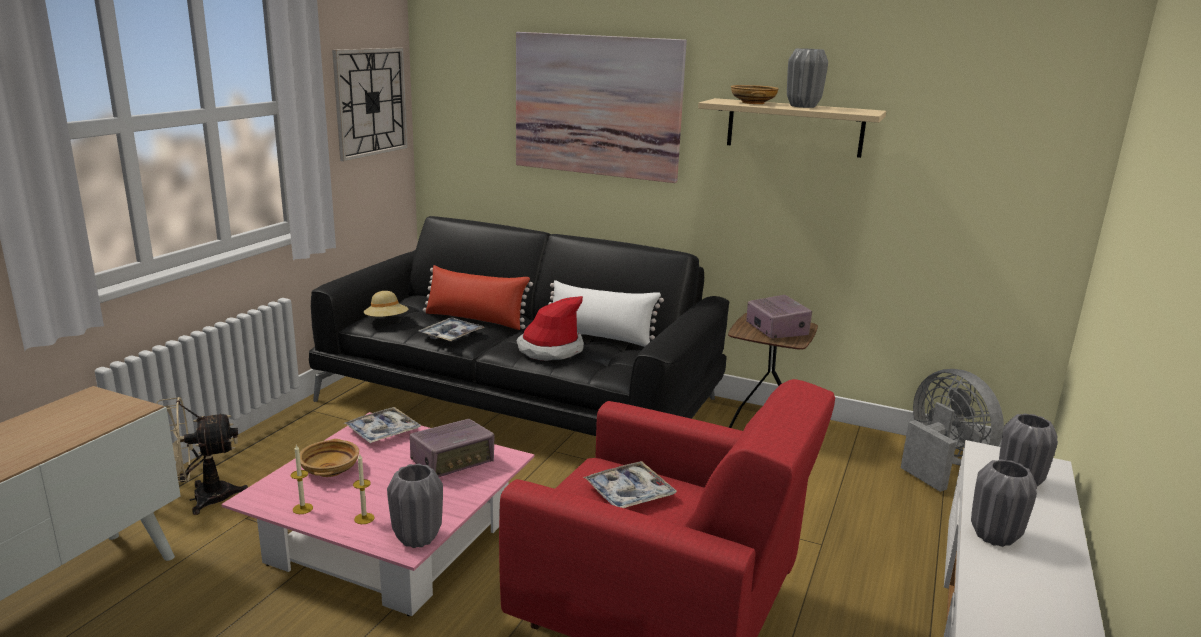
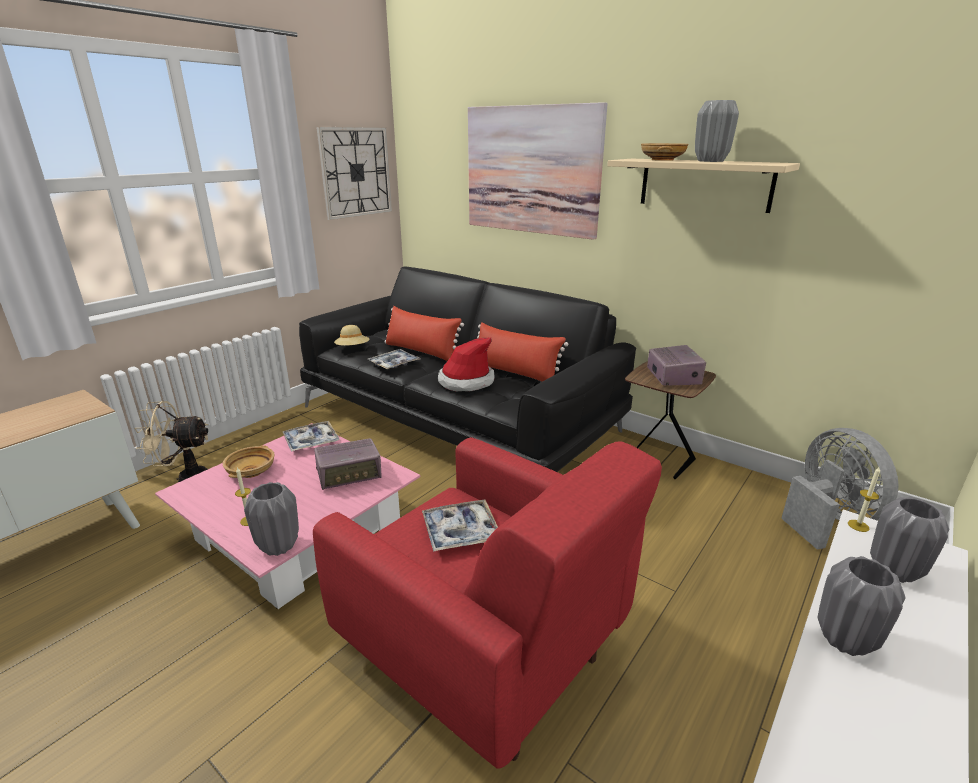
camera: 15 degrees right, 5 degrees up
candle [291,445,313,514] -> candle moved to [848,467,880,532]
white pillow [548,280,664,347] -> red pillow [477,322,568,382]

